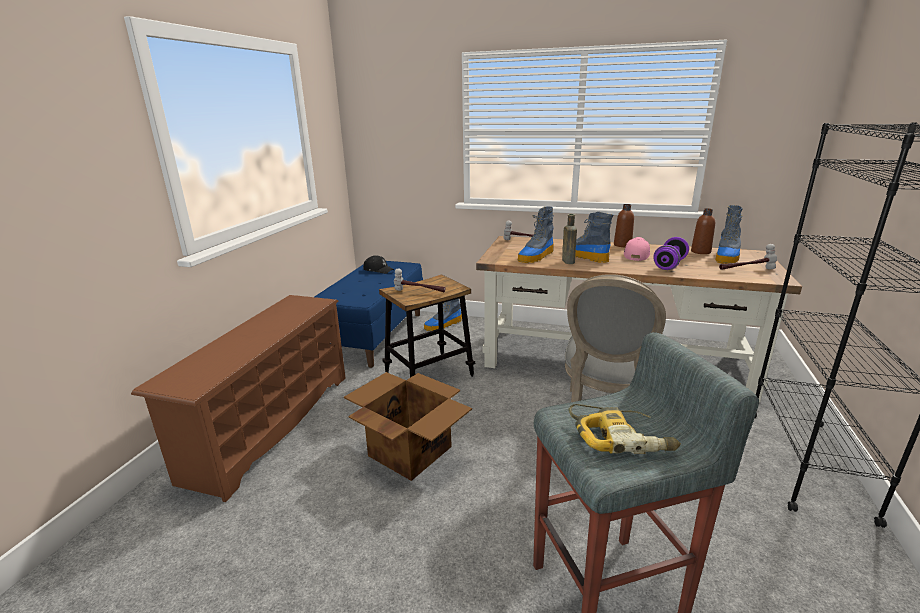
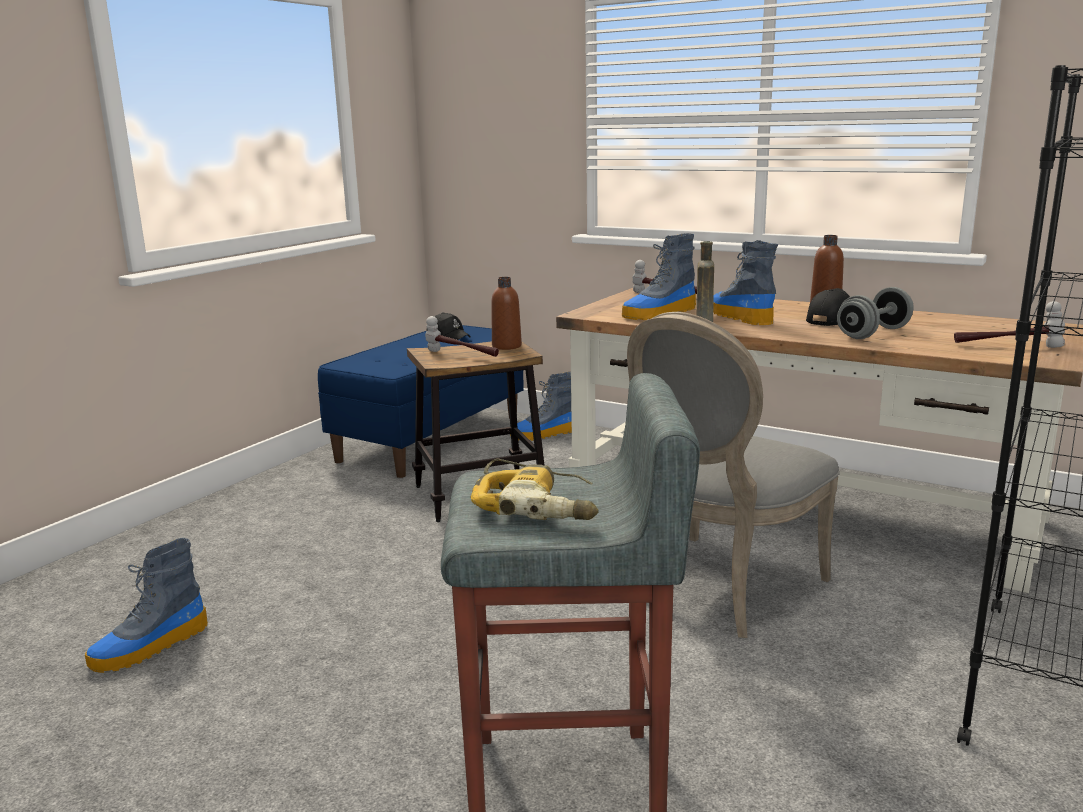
camera: 15 degrees right, 5 degrees down
brown shoe rack [131,295,346,502] -> none
cardboard box [344,372,472,481] -> none
pink cap [624,237,650,261] -> black cap [806,288,850,326]
purple dumbbell [653,237,689,270] -> grey dumbbell [837,287,914,339]
brown bottle [691,208,715,254] -> brown bottle moved to [491,277,522,350]
boot [715,205,743,264] -> boot moved to [85,538,208,673]

